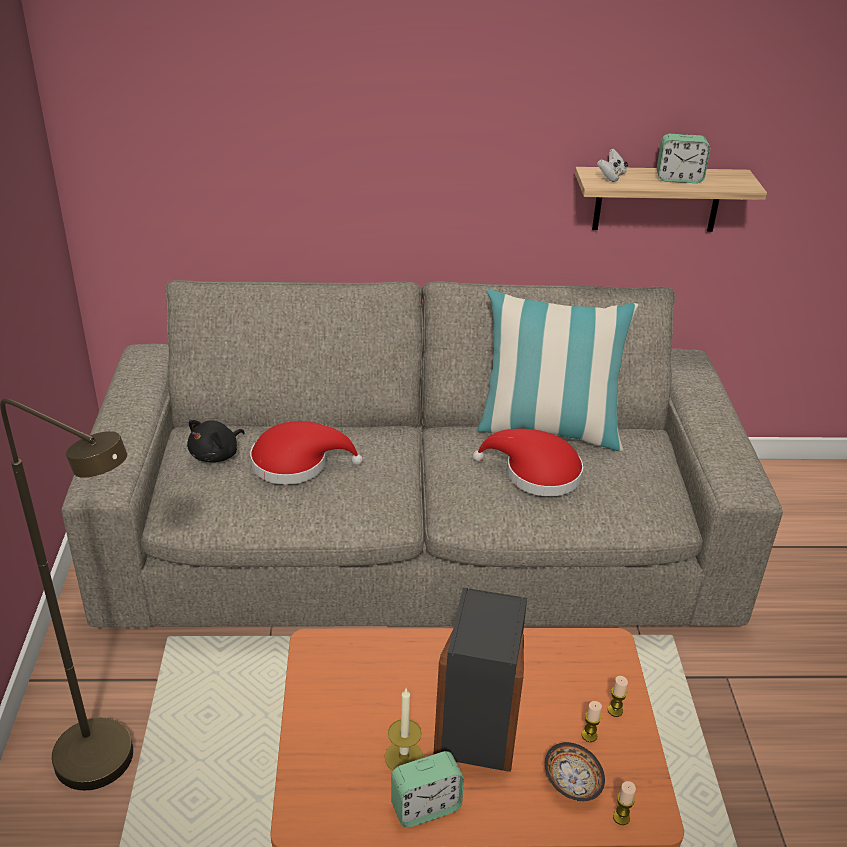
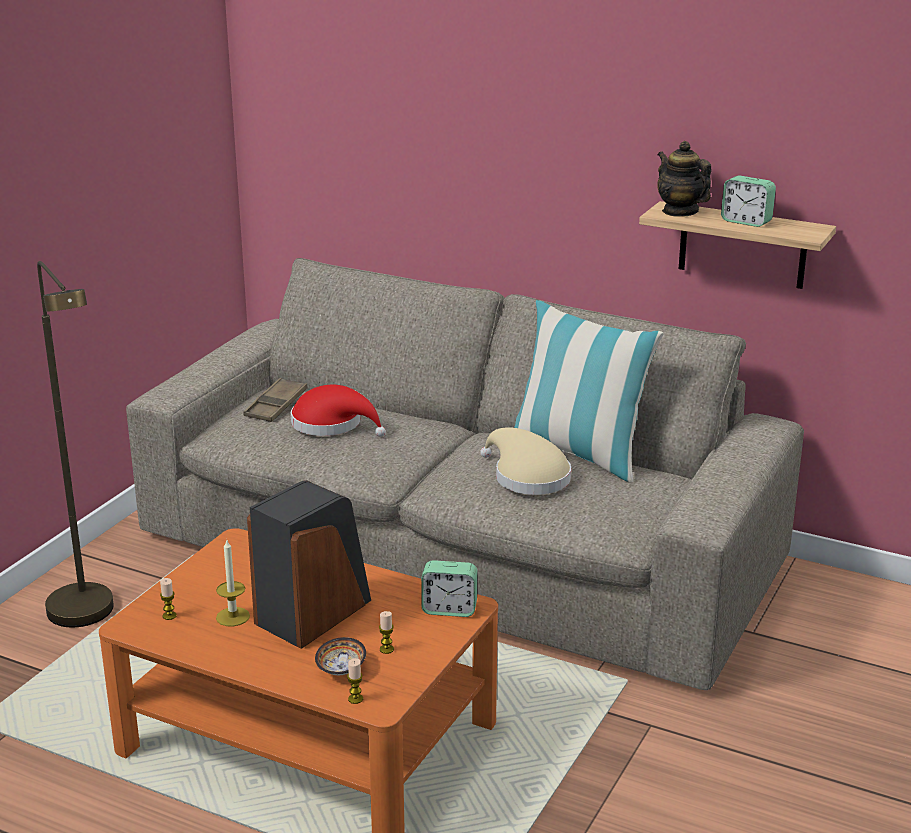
camera: 30 degrees right, 10 degrees down
black plush toy [187,420,245,462] -> brown tray [243,378,307,422]
alarm clock [391,751,464,828] -> alarm clock moved to [421,560,477,617]
red hat [473,429,583,496] -> beige hat [480,427,571,495]
white game controller [597,149,628,182] -> teapot [657,141,712,217]
candle [608,676,628,717] -> candle moved to [160,578,177,620]

